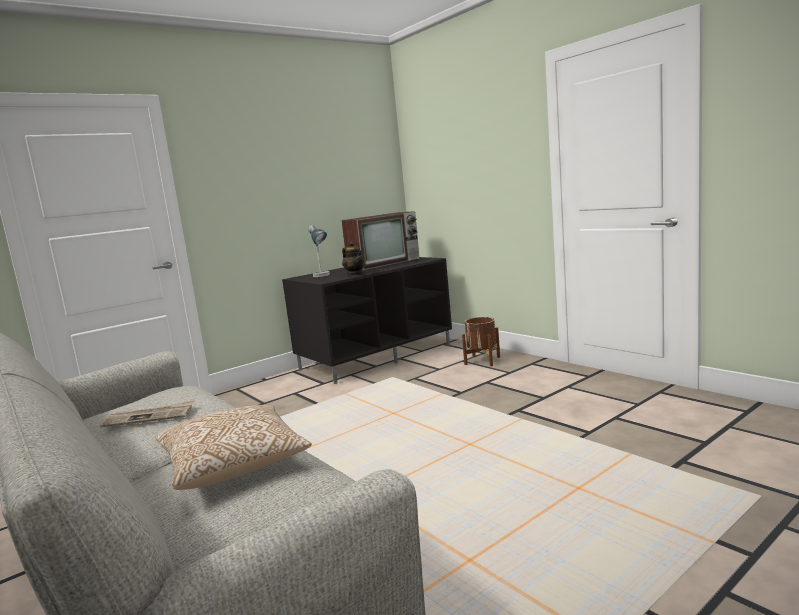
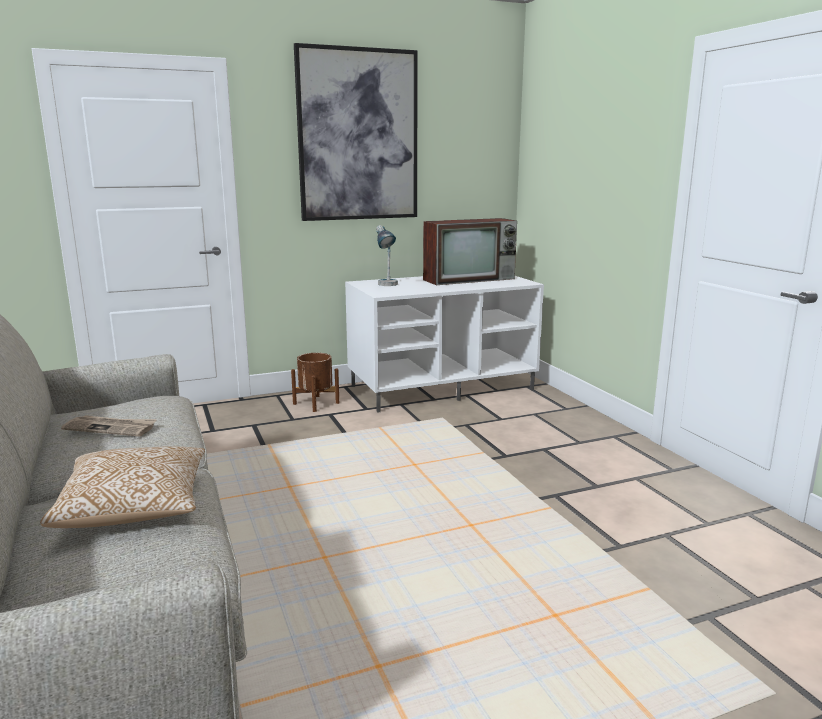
camera: 15 degrees right, 5 degrees up
black tv stand [282,257,452,384] -> white tv stand [345,276,544,412]
teapot [342,242,365,275] -> none
brown planter [462,317,500,366] -> brown planter moved to [291,353,339,412]
none -> picture [294,43,418,221]

